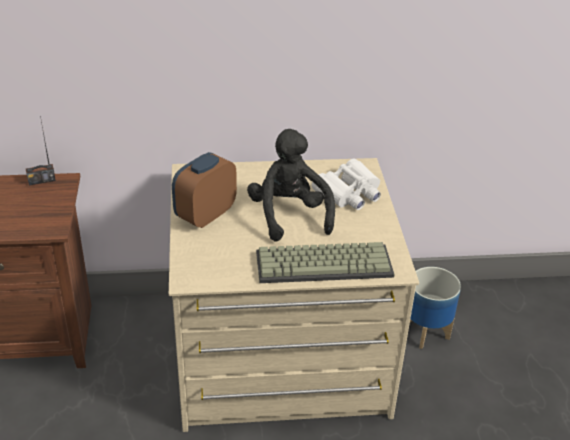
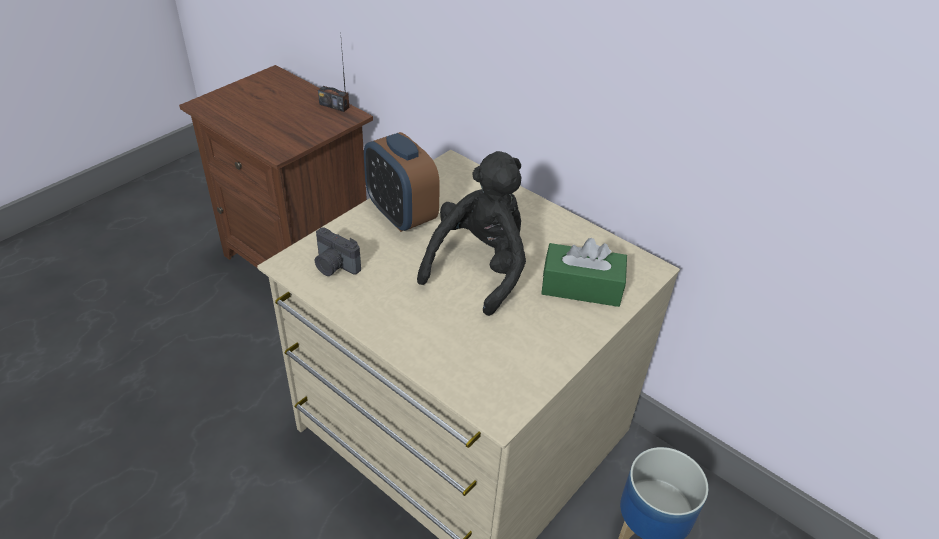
camera: 45 degrees right, 5 degrees up
alarm clock [172,152,237,228] -> alarm clock turned 120 degrees counterclockwise [364,132,440,232]
keyboard [256,242,395,283] -> none
white binoculars [312,159,381,210] -> green tissue box [541,238,627,307]
none -> camera [315,227,361,276]

